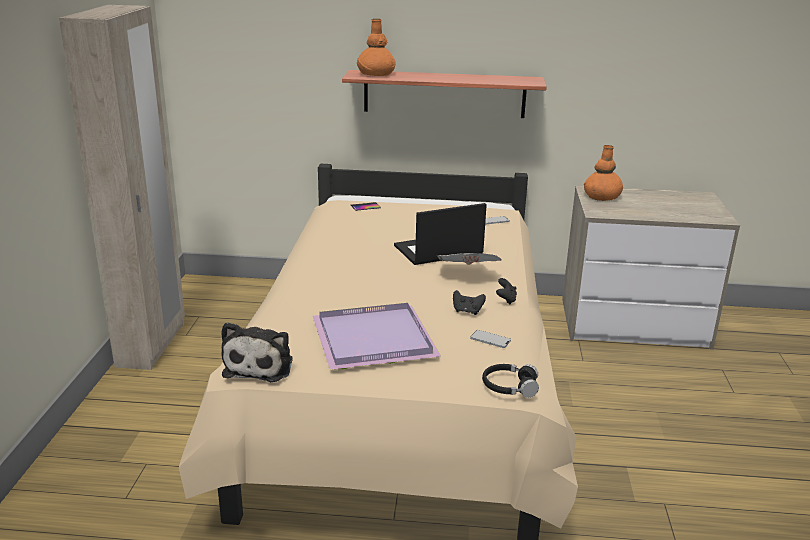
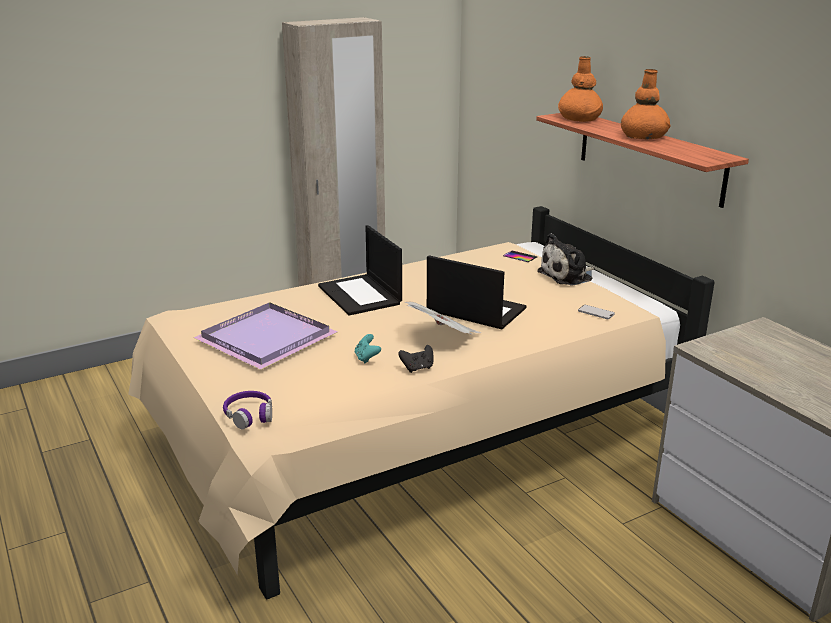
camera: 55 degrees right, 0 degrees up
plush toy [221,322,293,382] -> plush toy moved to [537,233,595,286]
black game controller [453,290,486,315] -> turquoise game controller [355,334,381,363]
phone [470,330,511,348] -> none
black headphones [482,364,539,398] -> purple headphones [223,391,272,429]
orange vase [584,145,623,201] -> orange vase moved to [621,69,670,140]
none -> laptop [318,225,402,315]

